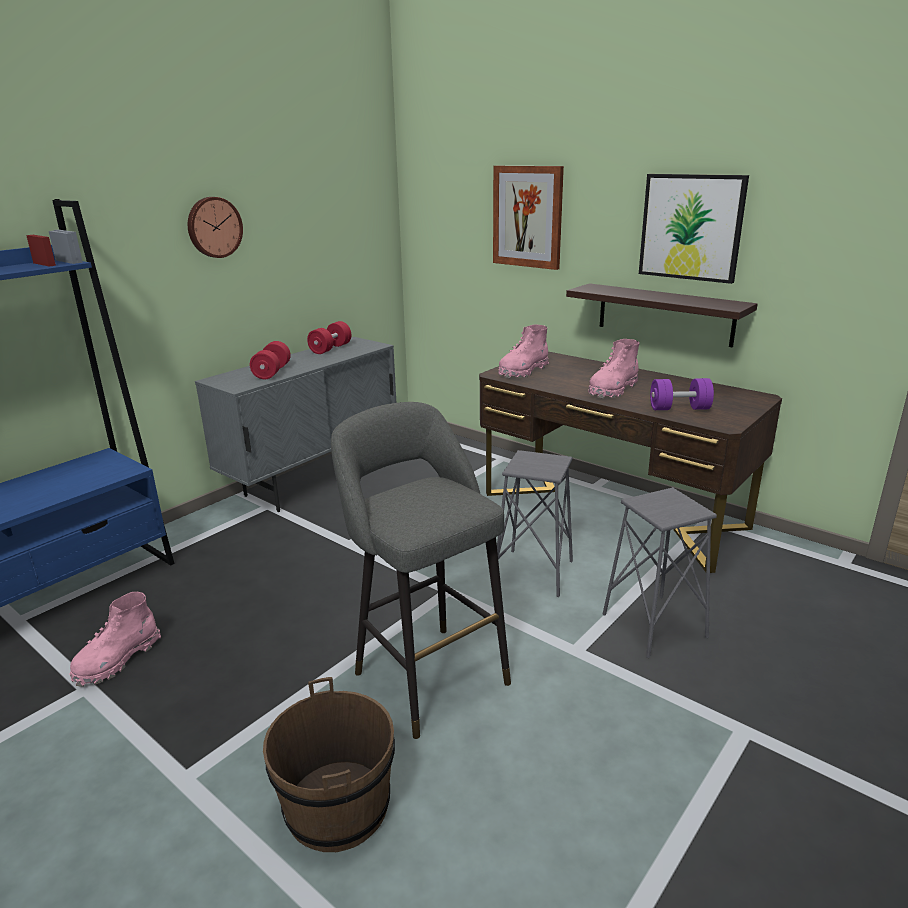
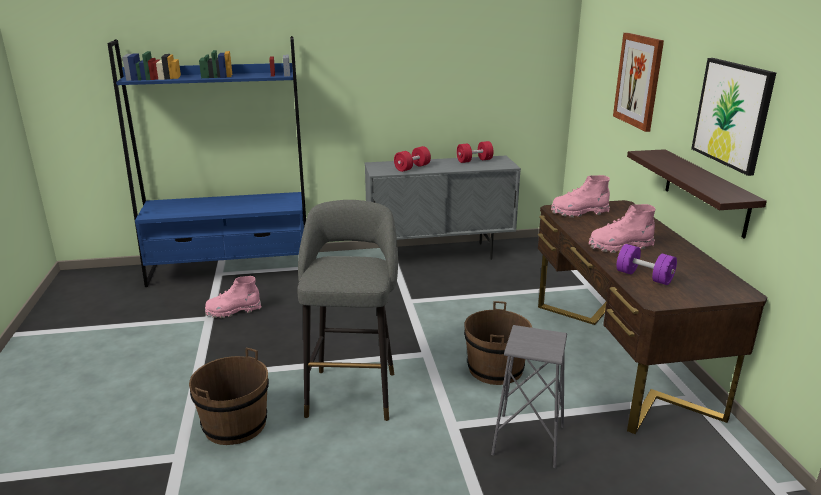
camera: 40 degrees right, 0 degrees up
wall clock [188,197,243,258] -> none
grey stool [497,450,573,597] -> brown bucket [464,301,532,385]

